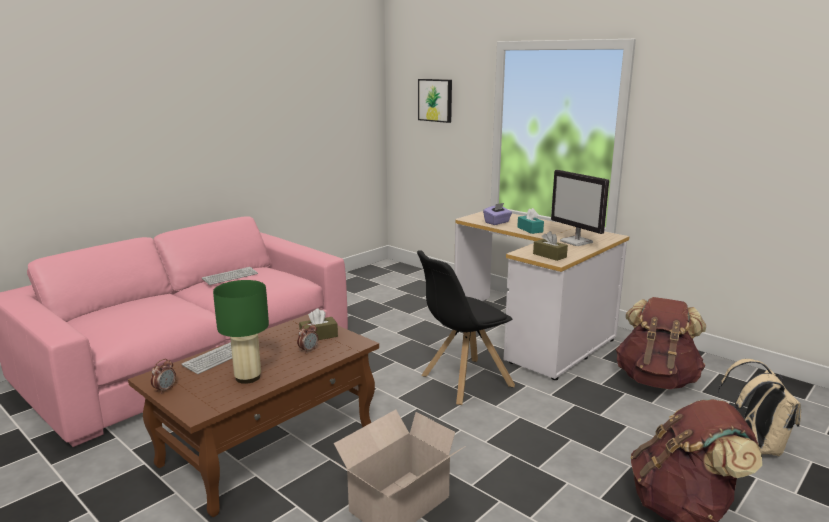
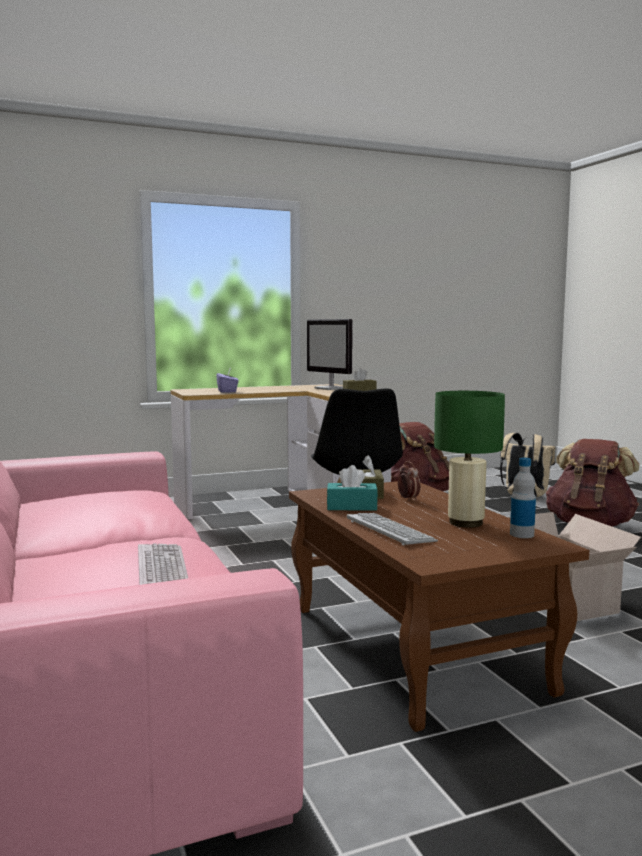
camera: 65 degrees left, 10 degrees down
alarm clock [151,359,176,394] -> none
keyboard [202,267,258,285] -> keyboard moved to [138,544,188,585]
picture [418,79,452,123] -> none
turquoise tissue box [517,208,544,234] -> turquoise tissue box moved to [327,465,378,511]
monitor [551,170,609,246] -> monitor turned 60 degrees clockwise [307,319,353,390]
none -> bottle [510,458,536,538]

